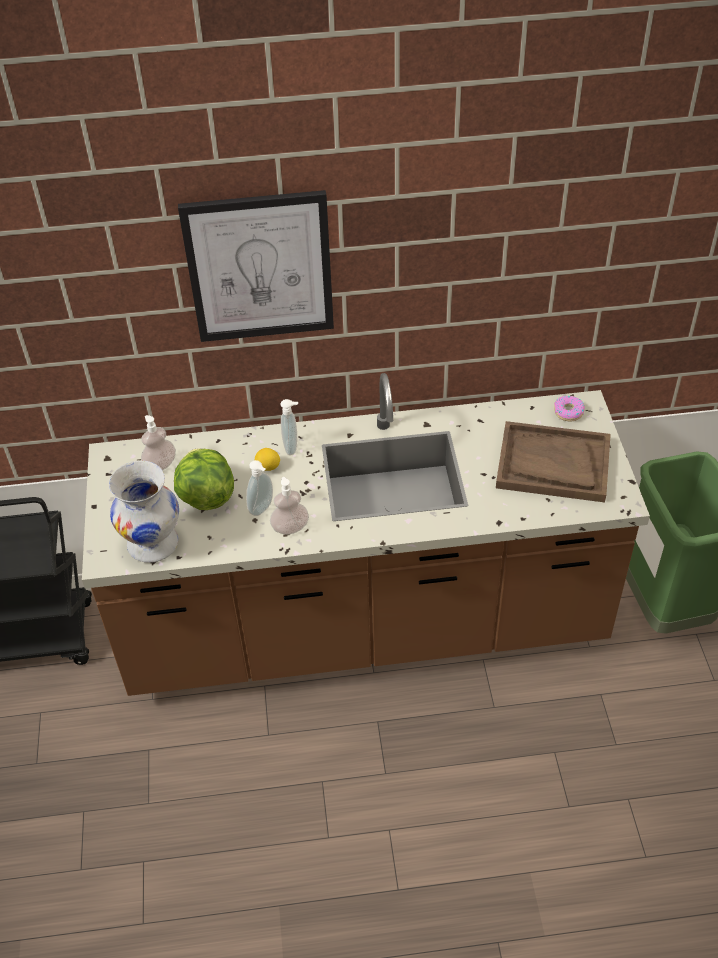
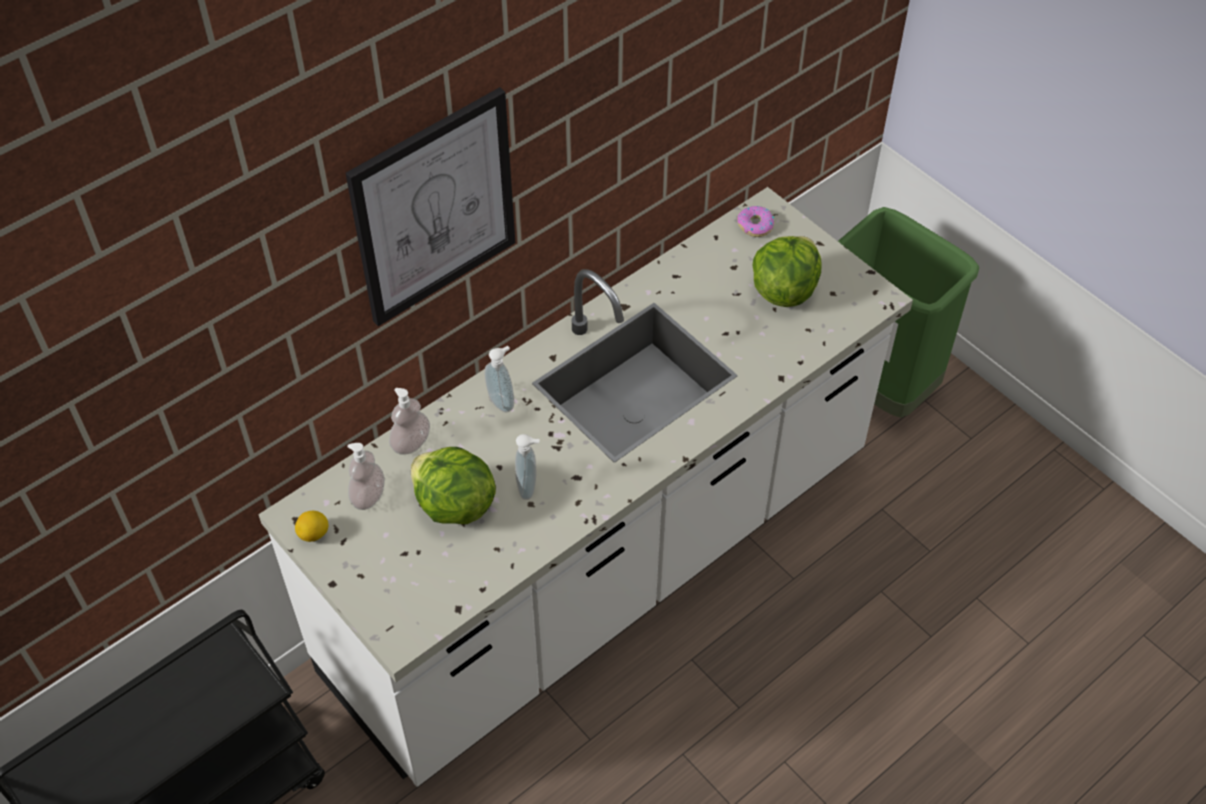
camera: 35 degrees left, 5 degrees up
brown counter [82,373,650,696] -> white counter [258,187,913,787]
white vase [109,460,179,563] -> none
lemon [255,448,280,471] -> lemon moved to [295,511,329,542]
soap dispenser [270,477,309,535] -> soap dispenser moved to [389,388,430,455]
brown tray [496,421,611,503] -> lettuce [753,236,821,307]

